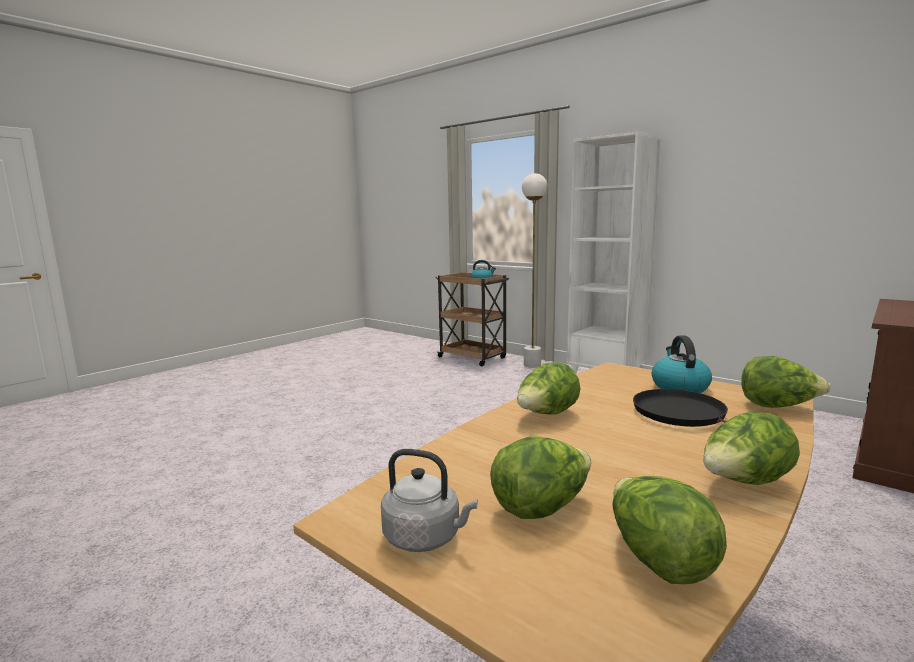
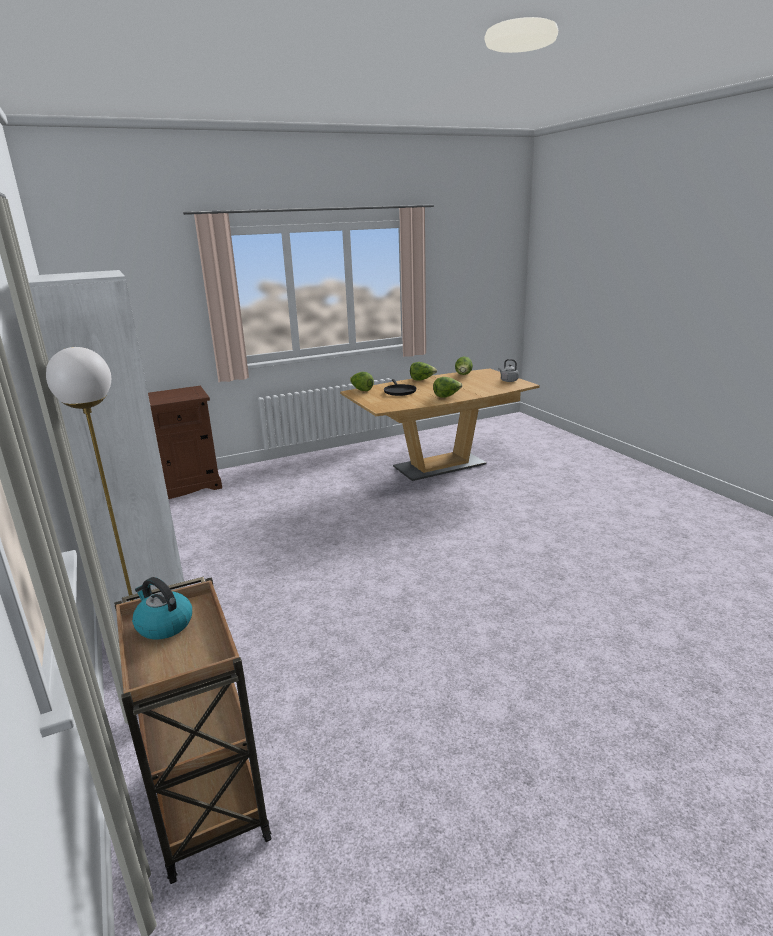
camera: 155 degrees left, 10 degrees up
lettuce [490,436,591,519] -> none
kettle [652,336,712,393] -> none

